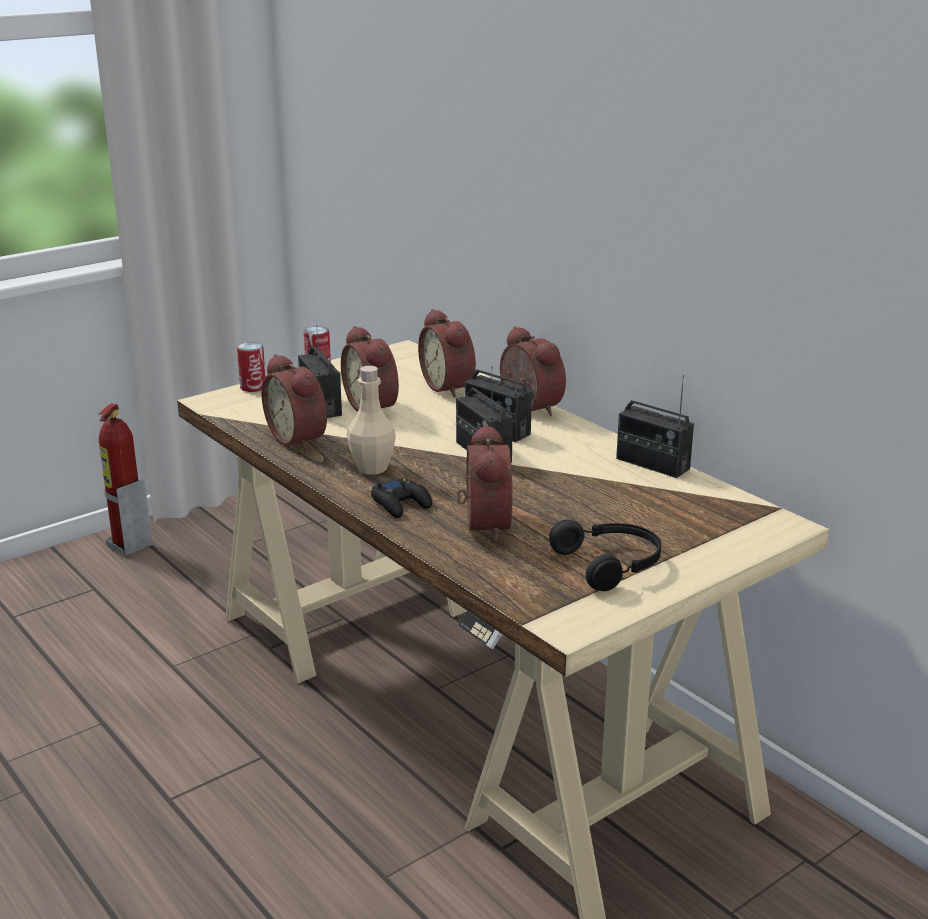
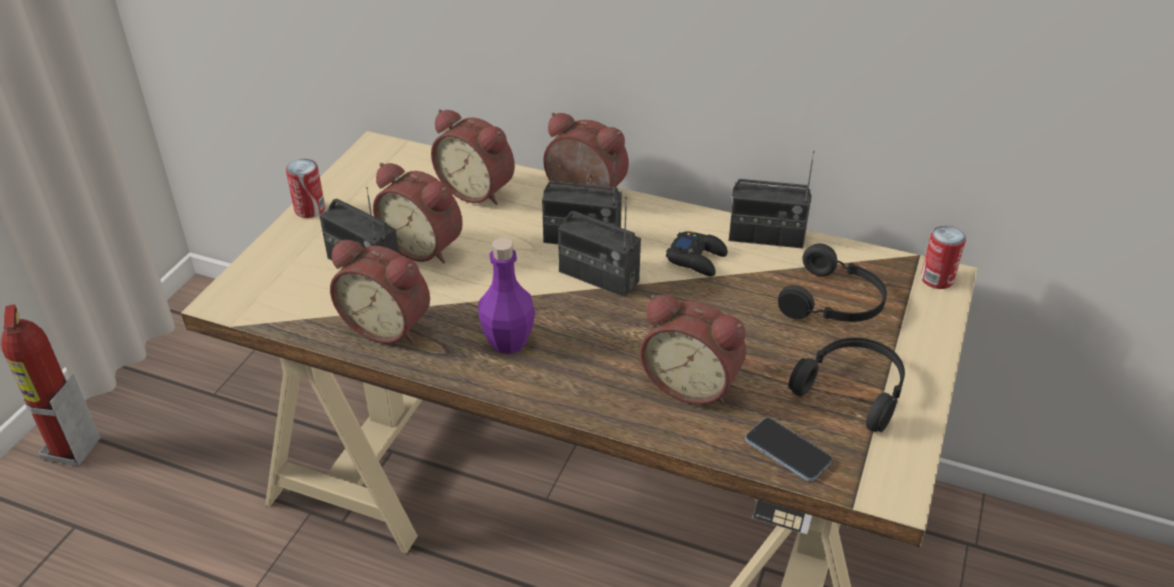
camera: 30 degrees left, 15 degrees up
can [237,342,265,392] -> can moved to [921,226,966,289]
beige bottle [347,366,396,474] -> purple bottle [478,238,535,354]
black game controller [371,479,432,518] -> black game controller moved to [666,231,728,276]
alarm clock [457,424,512,541] -> alarm clock turned 150 degrees clockwise [640,294,746,405]
none -> phone [745,418,832,481]
none -> black headphones [778,243,887,322]

